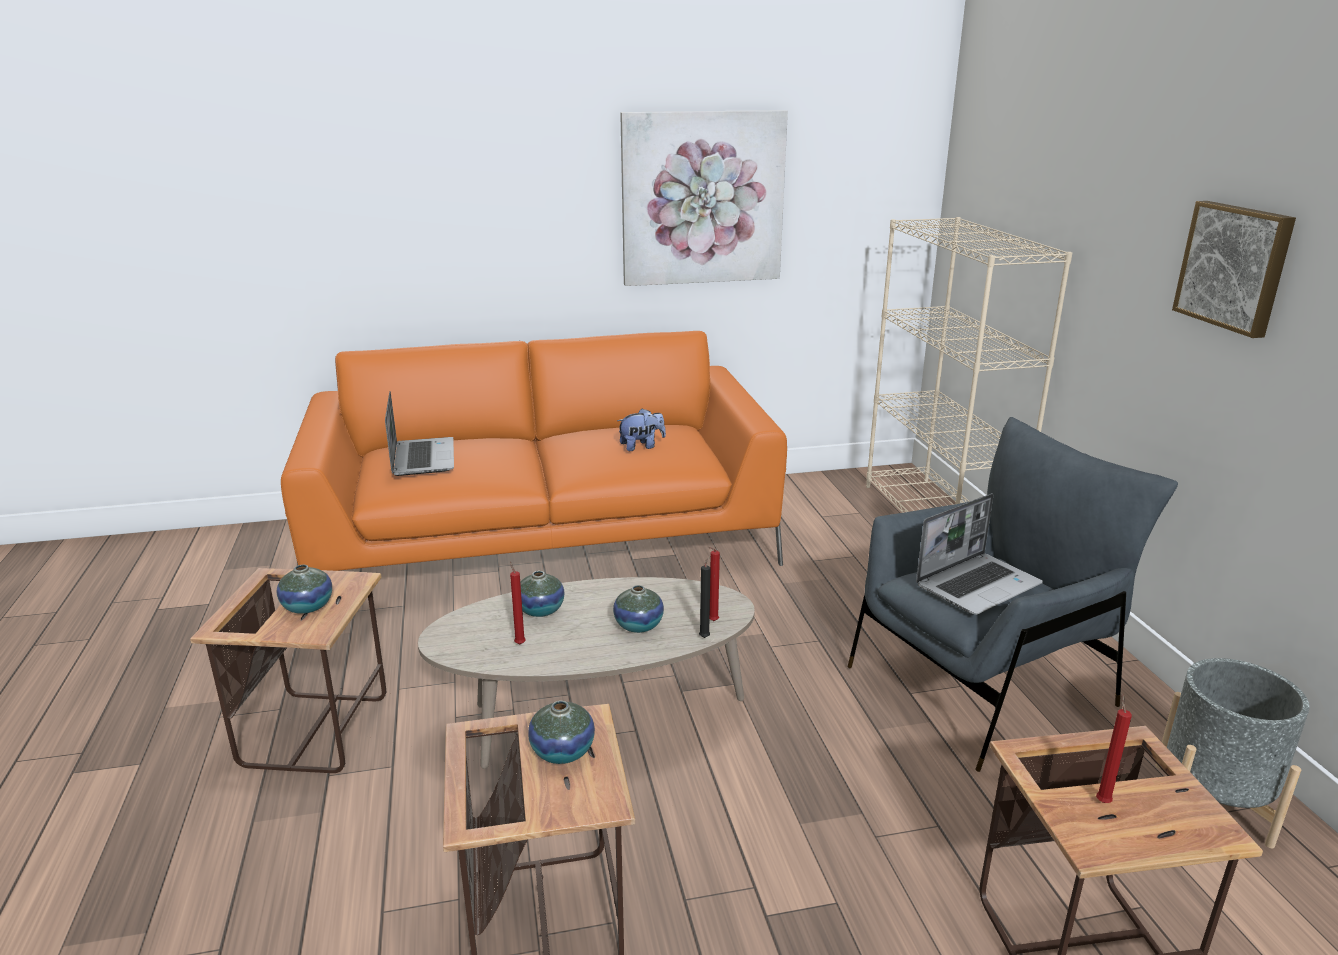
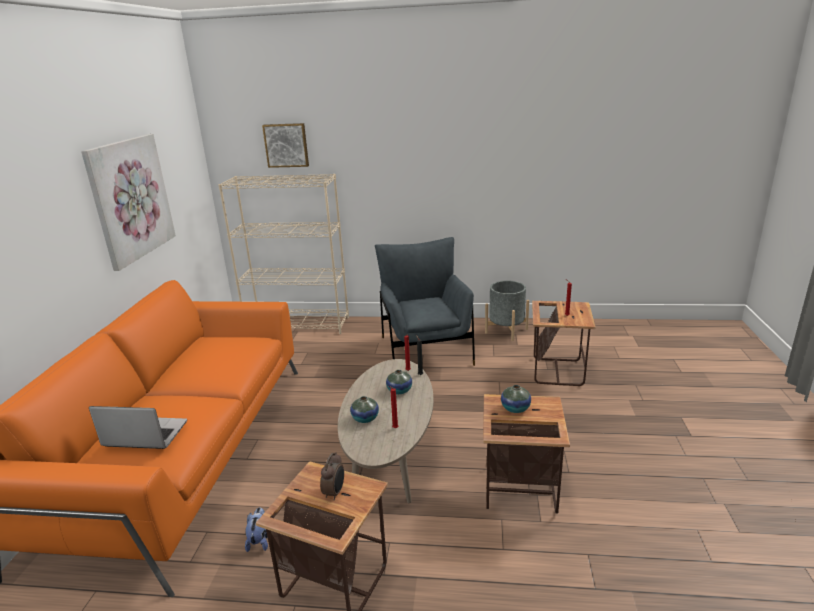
camera: 70 degrees left, 0 degrees up
vase [277,565,332,614] -> alarm clock [320,452,344,501]
plush toy [617,408,666,451] -> plush toy moved to [245,507,268,552]
laptop [916,493,1043,615] -> none
picture [1172,201,1296,338] -> picture moved to [262,123,309,168]

